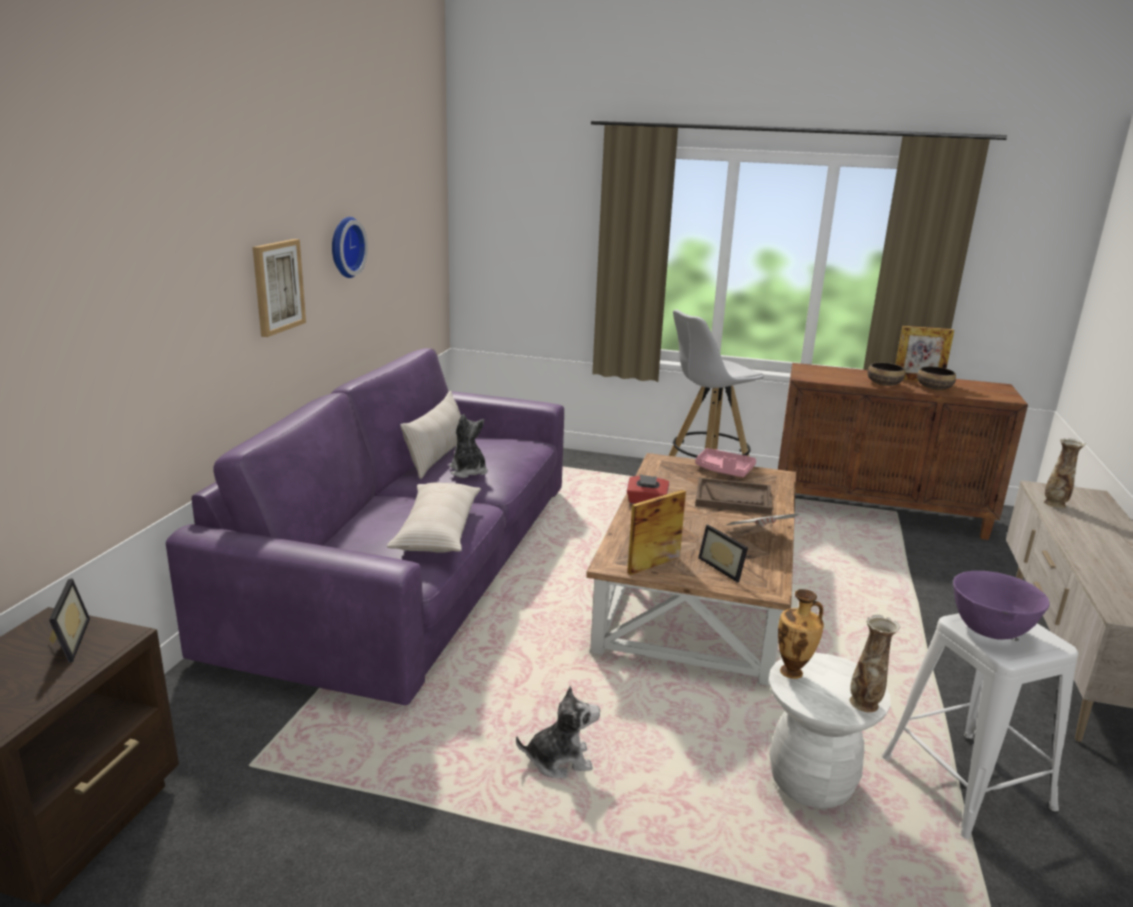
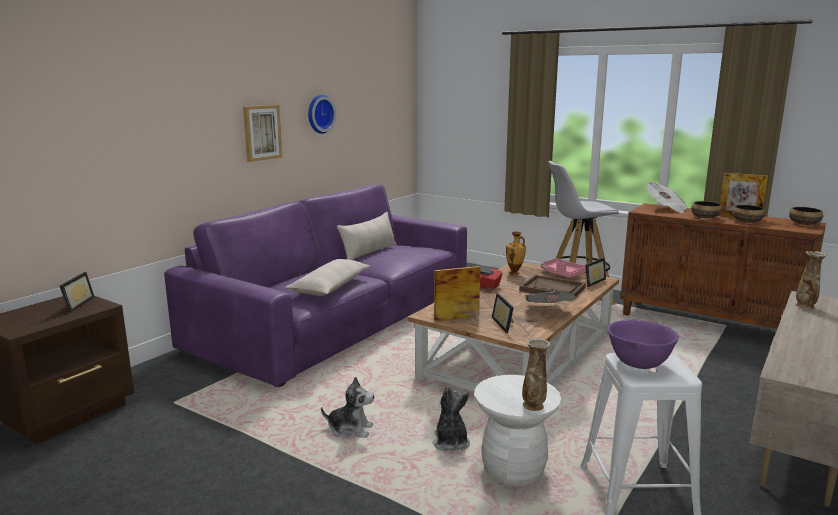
camera: 20 degrees right, 5 degrees down
plush toy [449,414,488,478] -> plush toy moved to [433,386,470,451]
vase [778,589,824,679] -> vase moved to [506,232,526,275]
none -> picture frame [585,258,606,287]
none -> newspaper [646,182,689,213]
none -> bowl [789,207,823,225]

